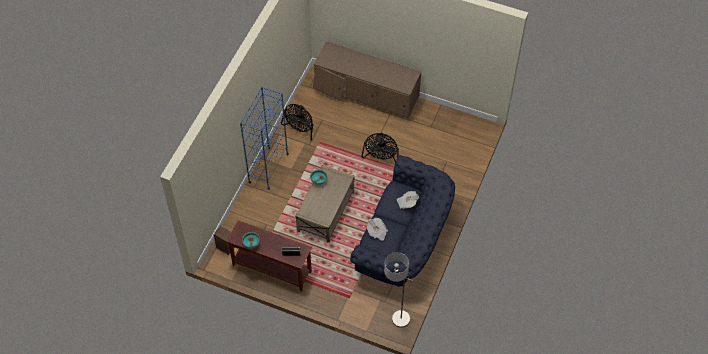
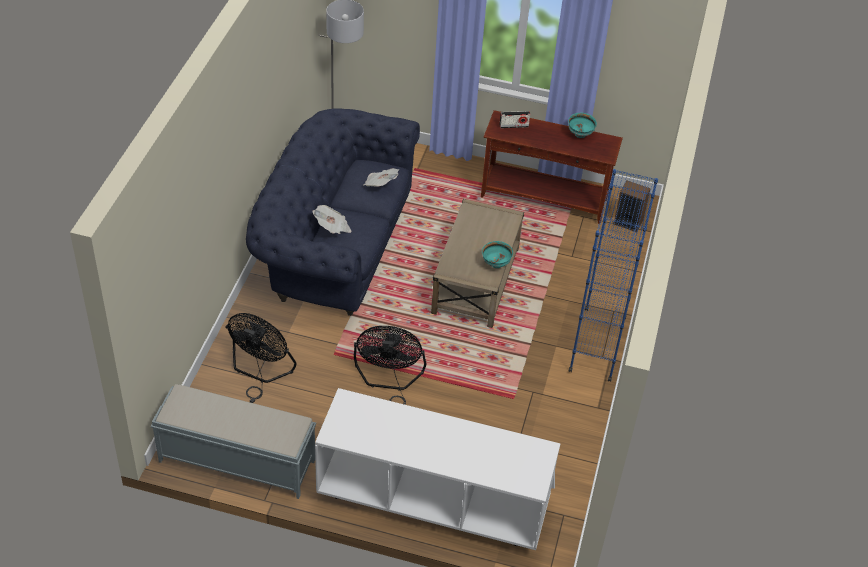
camera: 170 degrees right, 10 degrees down
black fan [281,104,314,141] -> black fan moved to [226,313,296,403]
brown tv stand [313,42,421,118] -> white tv stand [315,388,560,550]
none -> grey bench [151,384,316,499]

